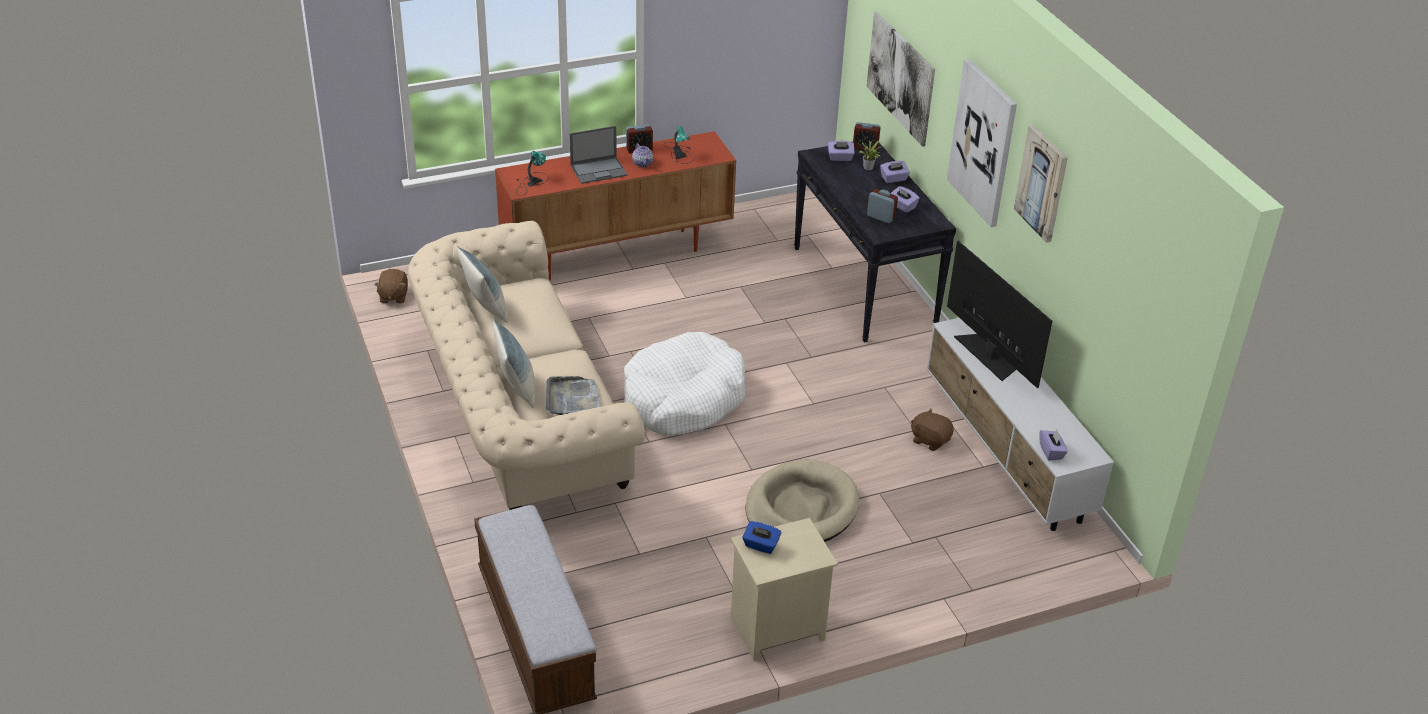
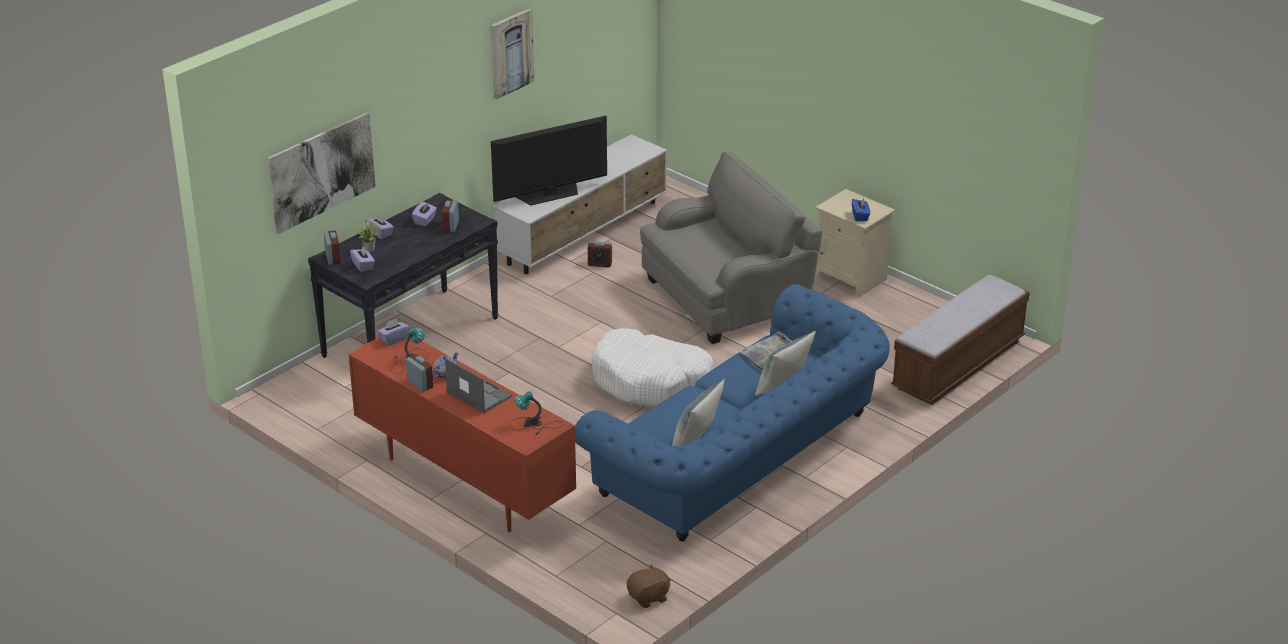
camera: 115 degrees left, 5 degrees down
beige sofa [408,221,645,510] -> blue sofa [575,284,890,541]
beige dog bed [745,460,859,542] -> grey armchair [640,152,822,344]
brown plush toy [911,409,953,451] -> alarm clock [588,241,612,267]
picture [947,59,1017,227] -> none
television [947,241,1052,388] -> television turned 150 degrees counterclockwise [491,116,607,206]
purple tissue box [1039,430,1068,461] -> purple tissue box moved to [378,318,410,346]

